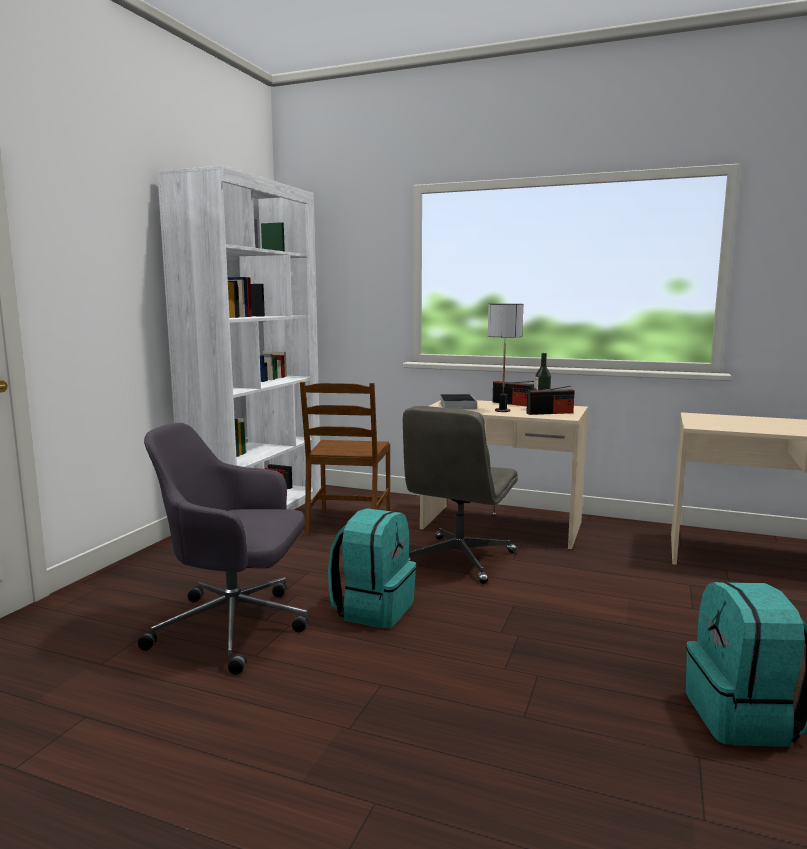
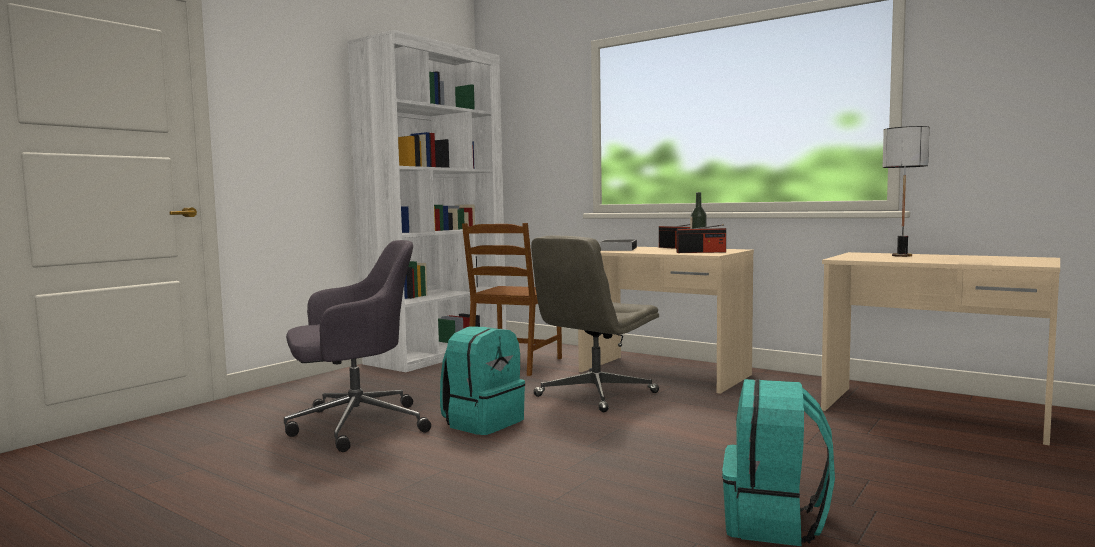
camera: 15 degrees right, 5 degrees down
grey office chair [138,423,308,675] -> grey office chair turned 135 degrees clockwise [284,240,431,452]
table lamp [488,304,523,412] -> table lamp moved to [883,126,929,257]

